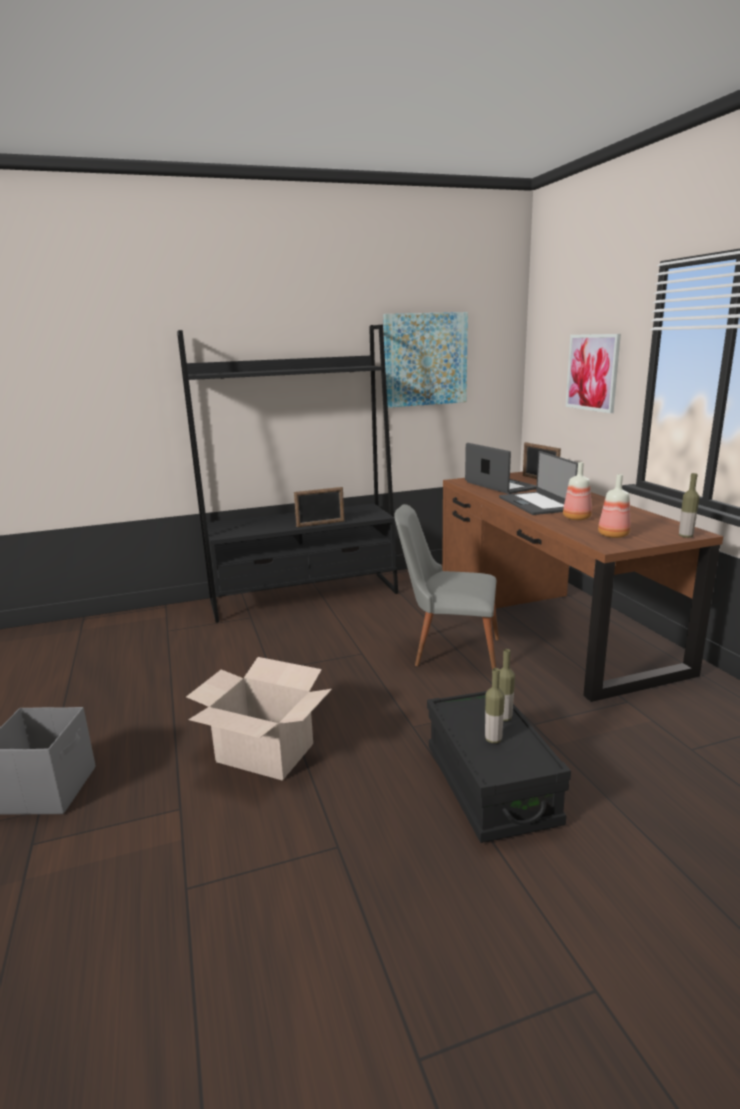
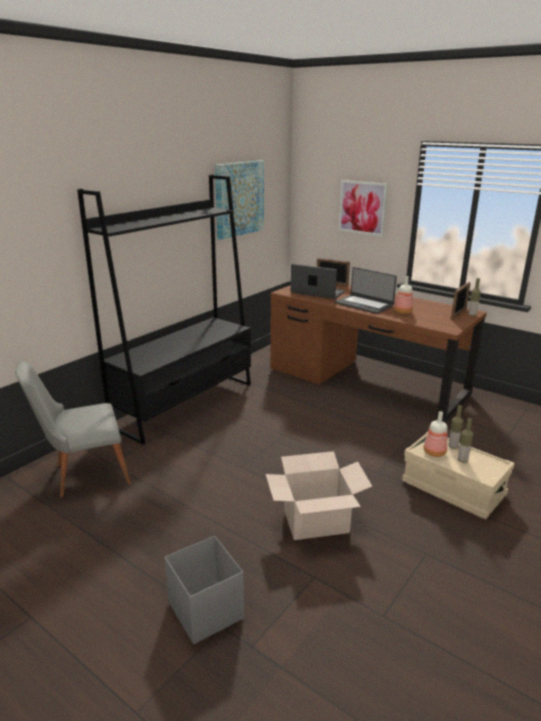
camera: 35 degrees left, 5 degrees up
picture frame [294,487,344,527] -> picture frame moved to [451,282,471,319]
grey chair [394,504,499,669] -> grey chair moved to [15,361,131,498]
black storage box [427,691,571,843] -> beige storage box [402,432,515,519]
bottle [598,474,631,538] -> bottle moved to [424,411,447,457]

